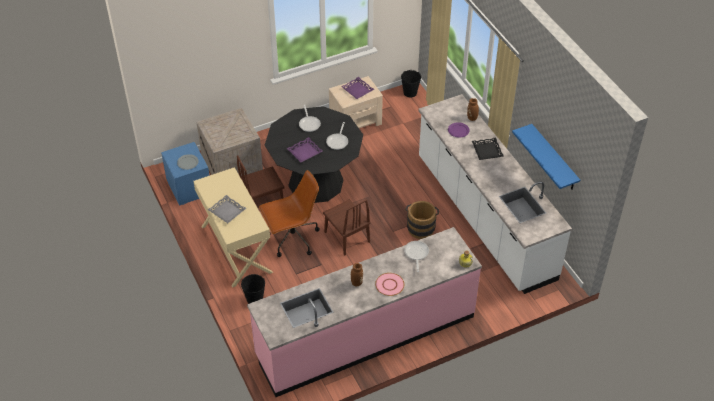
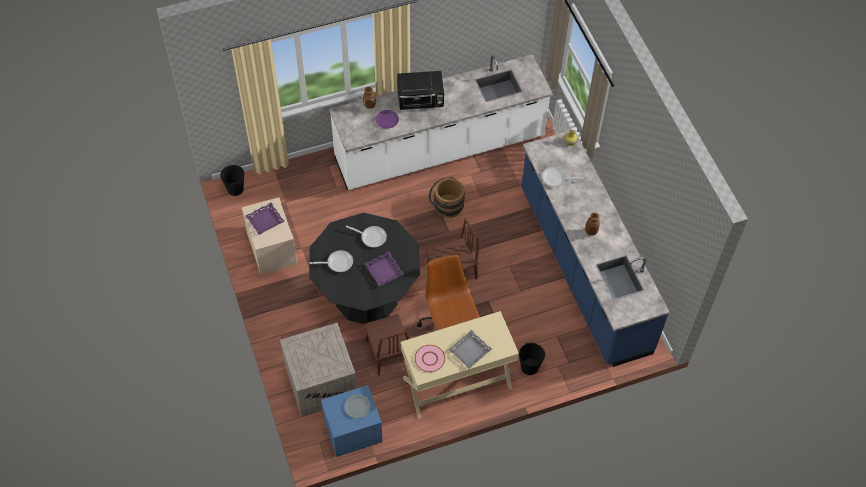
camera: 85 degrees left, 10 degrees up
pink counter [247,227,482,397] -> blue counter [521,130,670,367]
pink plate [375,273,404,296] -> pink plate moved to [415,345,445,372]
black tray [472,137,504,160] -> black microwave [397,71,444,110]
blue shelf [512,124,580,190] -> none

